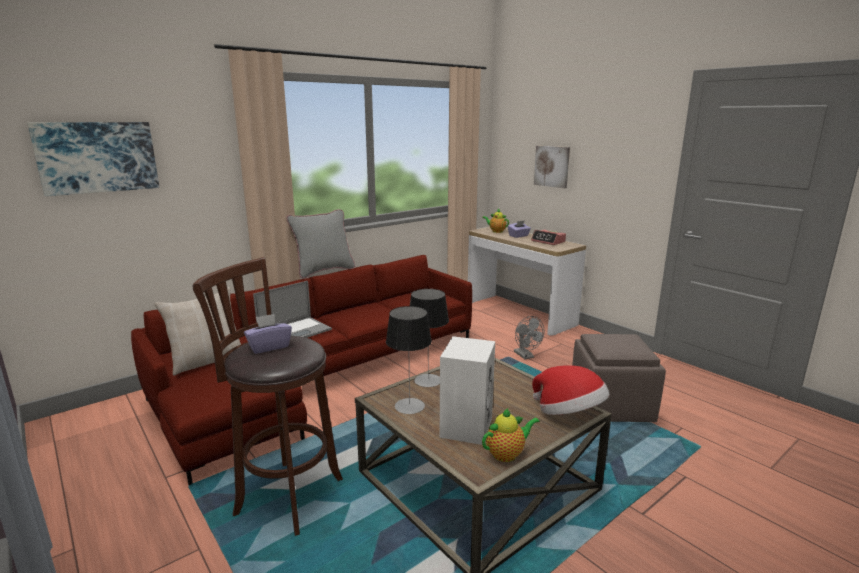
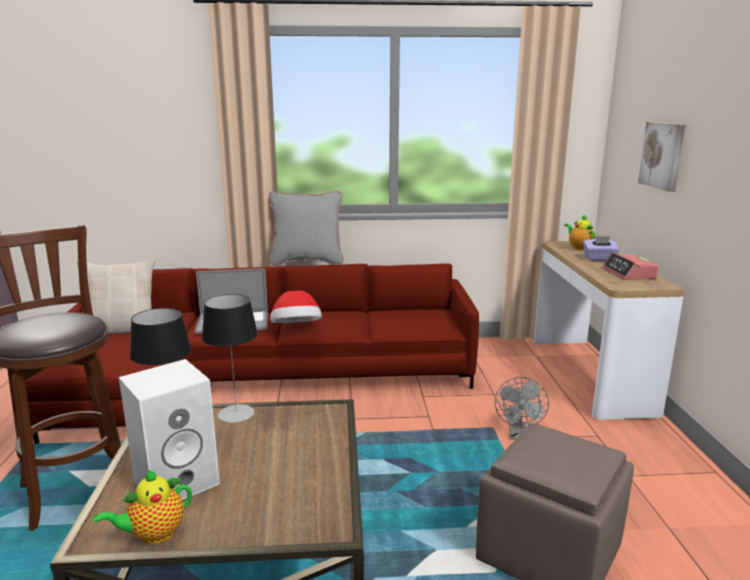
camera: 35 degrees right, 0 degrees up
picture [27,122,160,196] -> none
purple tissue box [244,314,292,354] -> none
teapot [482,408,540,462] -> teapot turned 135 degrees clockwise [93,469,192,544]
hat [532,365,610,415] -> hat moved to [270,290,322,323]

